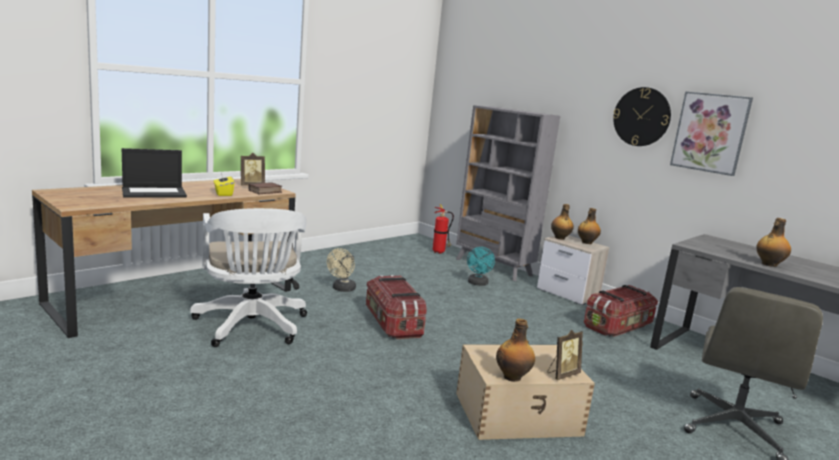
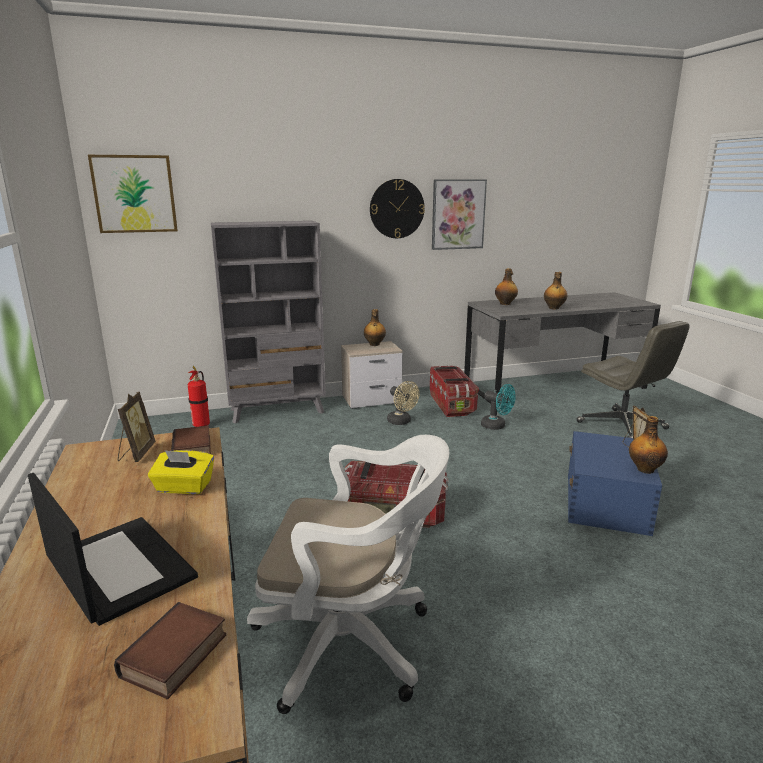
camera: 60 degrees left, 5 degrees up
laptop [122,148,187,198] -> laptop turned 45 degrees counterclockwise [28,473,198,626]
beige fan [327,248,356,292] -> beige fan moved to [387,381,420,425]
beige storage box [456,344,595,440] -> blue storage box [568,431,662,536]
turquoise fan [467,247,495,286] -> turquoise fan moved to [481,384,516,430]
bottle [551,204,574,240] -> bottle moved to [495,268,518,305]
none -> picture [88,155,178,233]
none -> book [114,602,226,699]

